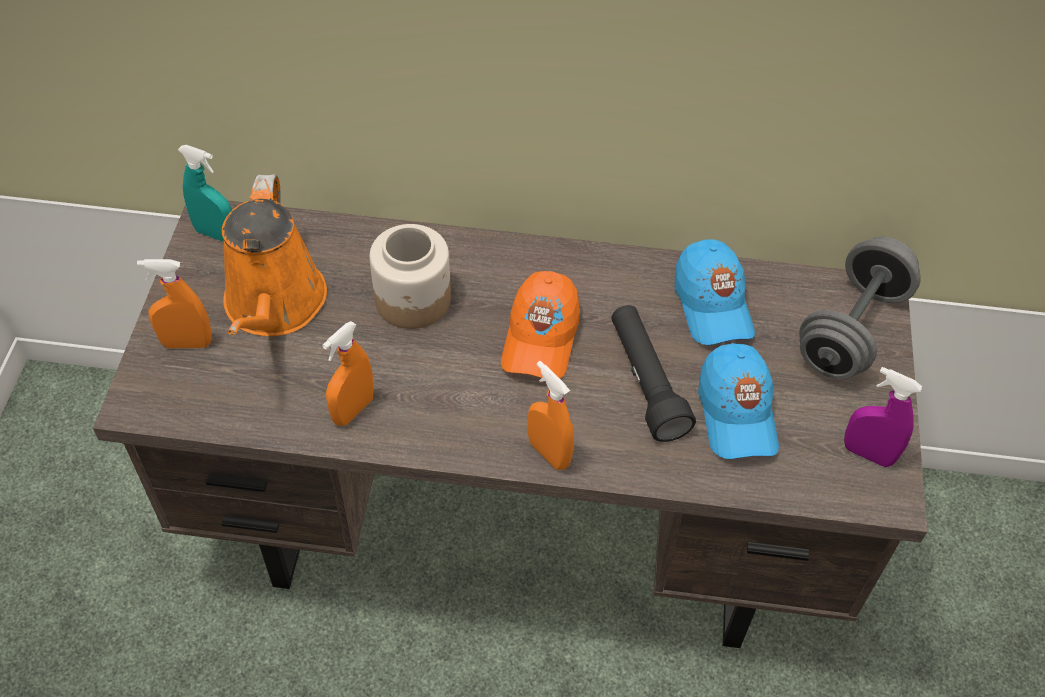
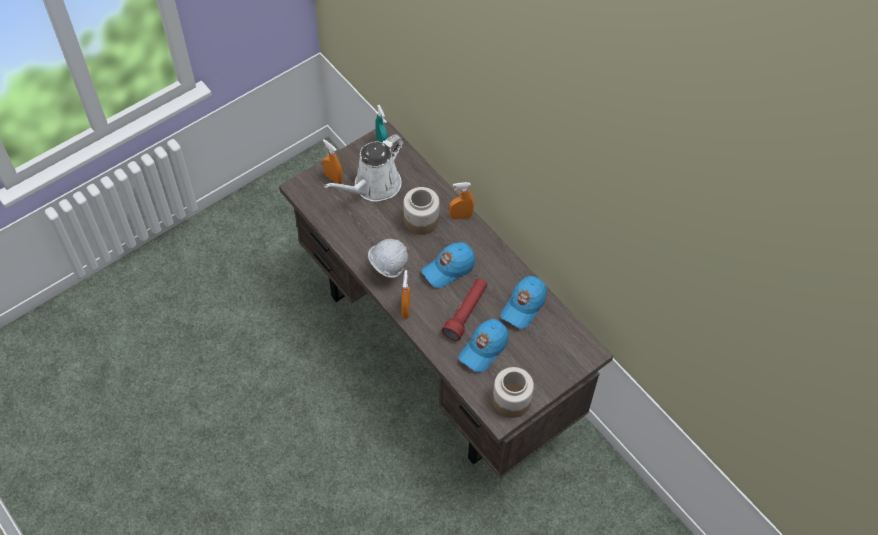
camera: 45 degrees right, 5 degrees up
orange watering can [222,174,327,336] -> white watering can [324,134,404,202]
orange spray bottle [322,321,374,426] -> orange spray bottle moved to [449,182,474,219]
orange cap [501,271,580,378] -> blue cap [421,242,475,288]
black flashlight [611,305,696,442] -> red flashlight [442,278,487,341]
grey dumbbell [799,236,921,379] -> none
purple spray bottle [844,367,922,467] -> jar [493,367,534,418]
none -> white hard hat [368,239,408,278]

